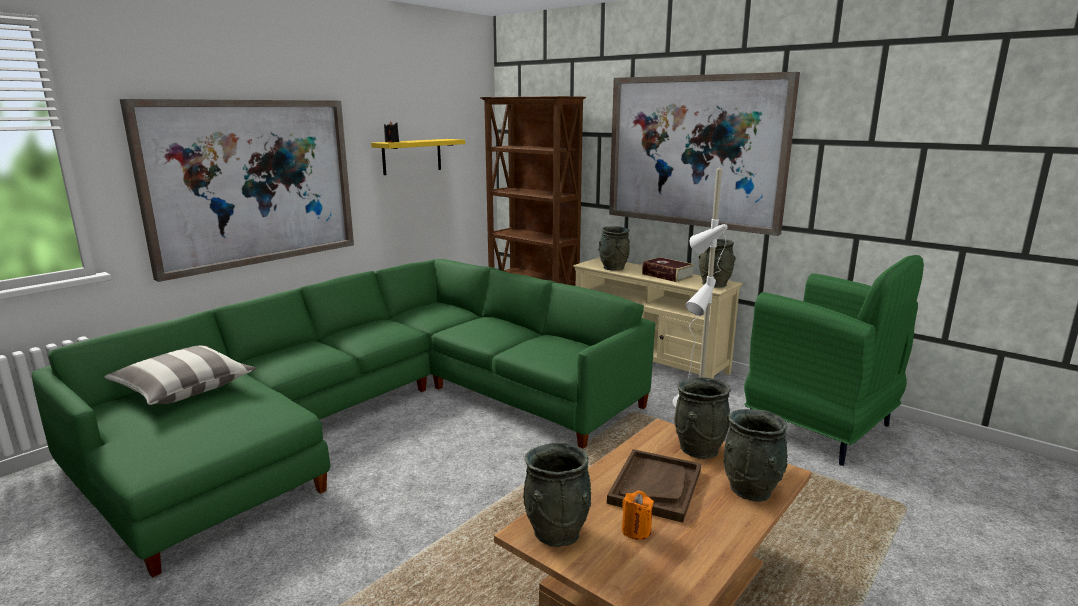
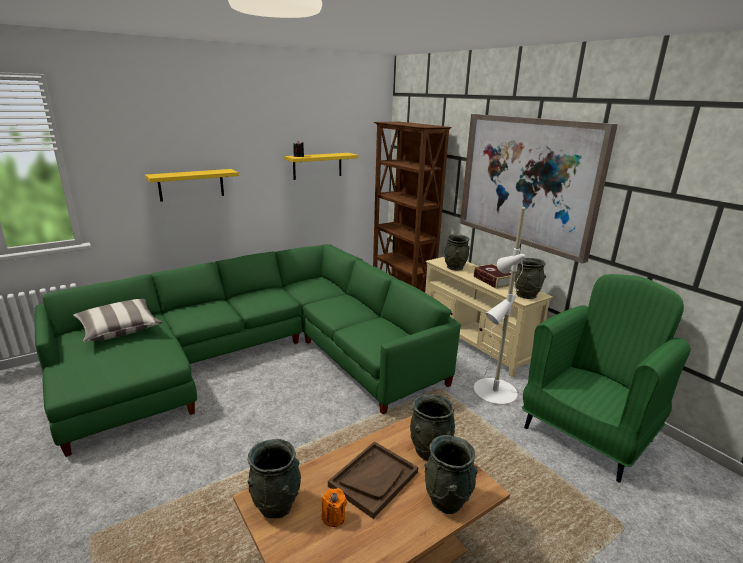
camera: 15 degrees right, 5 degrees up
picture [120,99,354,282] -> yellow shelf [145,169,239,202]
green armchair [744,255,924,466] -> green armchair turned 105 degrees counterclockwise [522,274,691,483]

